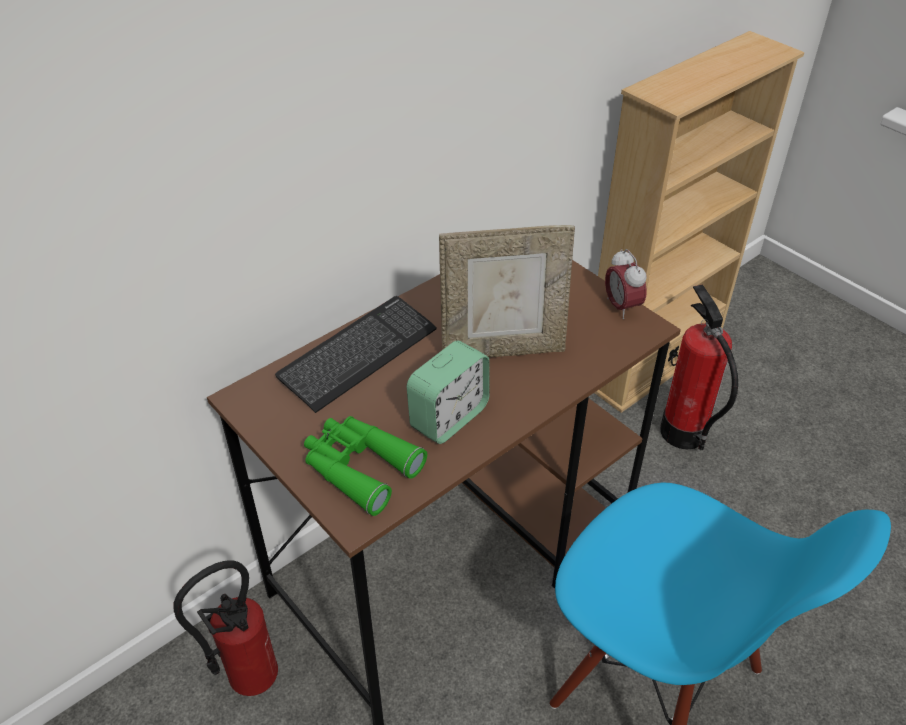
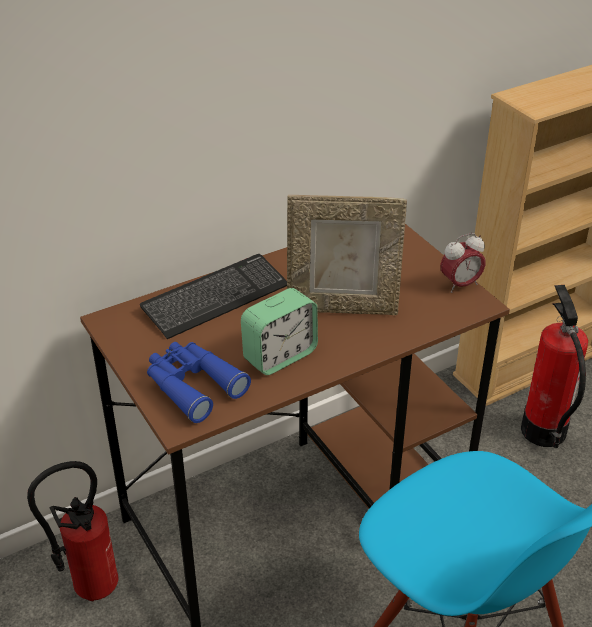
camera: 10 degrees right, 5 degrees down
green binoculars [304,416,427,516] -> blue binoculars [147,342,251,423]
alarm clock [605,249,647,319] -> alarm clock turned 105 degrees counterclockwise [440,233,486,293]

